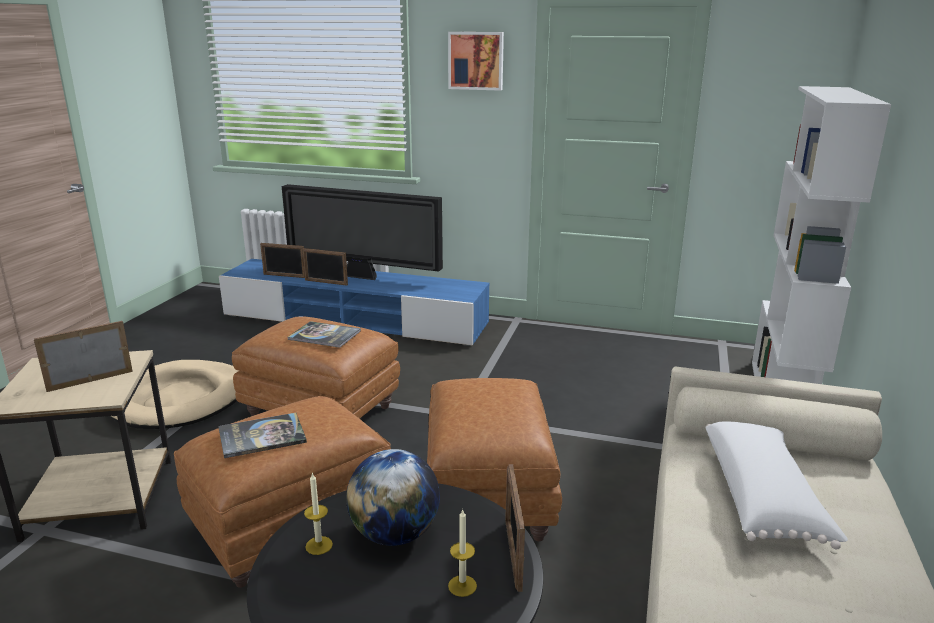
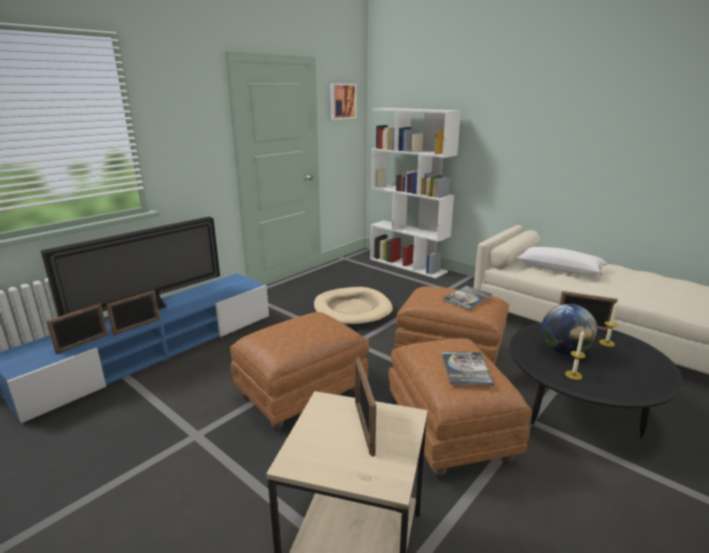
camera: 65 degrees left, 0 degrees up
beige dog bed [110,360,239,429] -> beige dog bed moved to [314,287,393,327]
book [287,321,361,348] -> book moved to [442,286,492,310]
picture [448,32,504,91] -> picture moved to [330,83,356,120]

